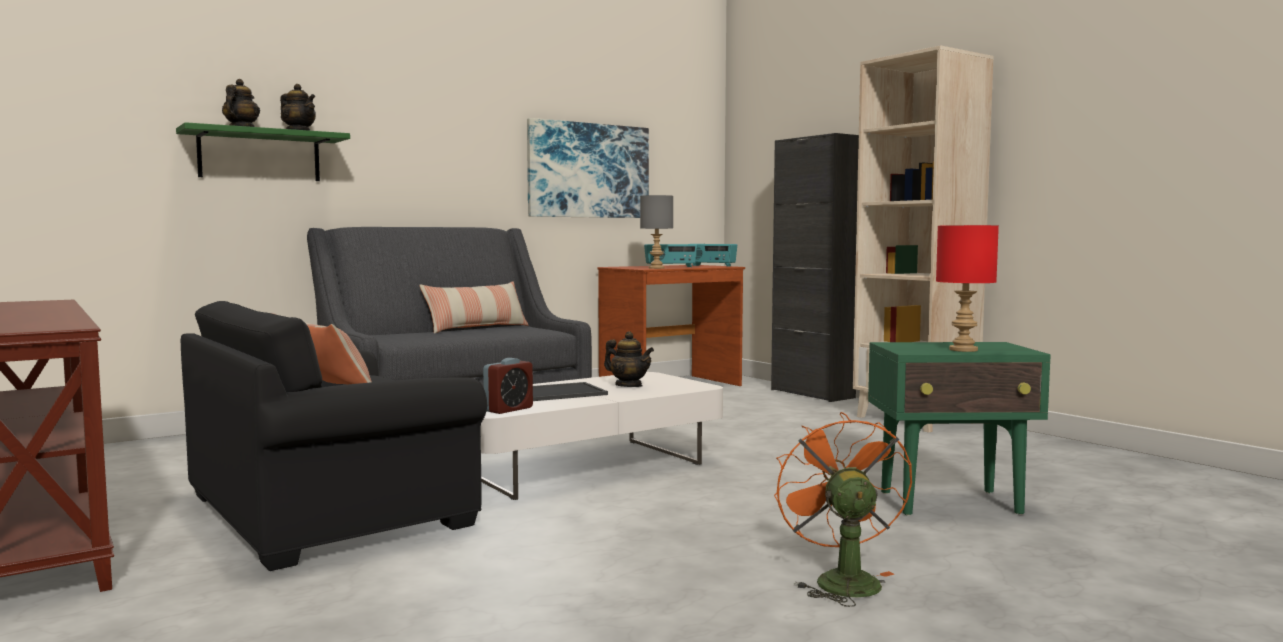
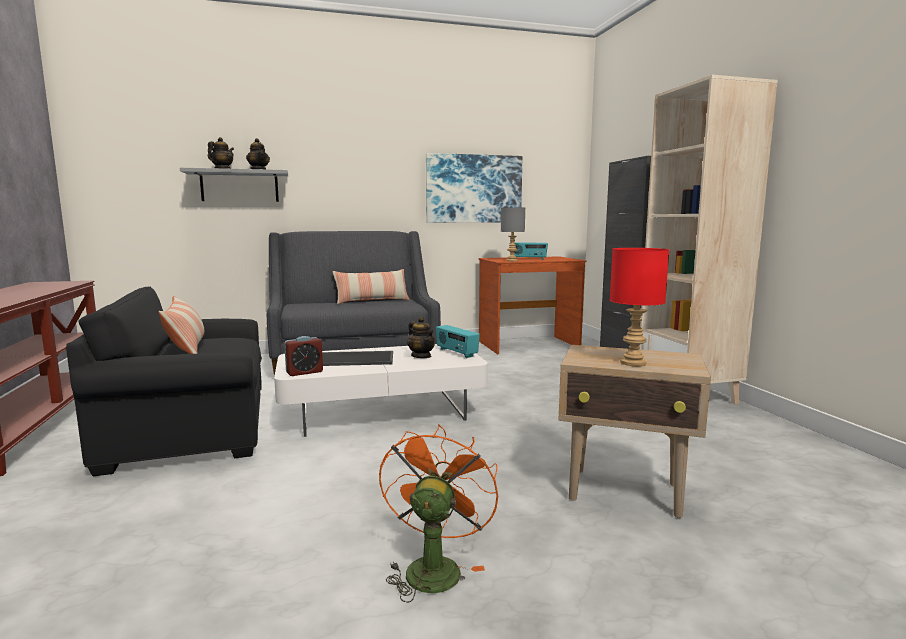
camera: 20 degrees right, 5 degrees up
green shelf [176,122,350,181] -> grey shelf [180,168,288,202]
radio [693,244,737,267] -> radio moved to [436,325,480,358]
green side table [868,342,1051,516] -> beige side table [559,345,711,518]

